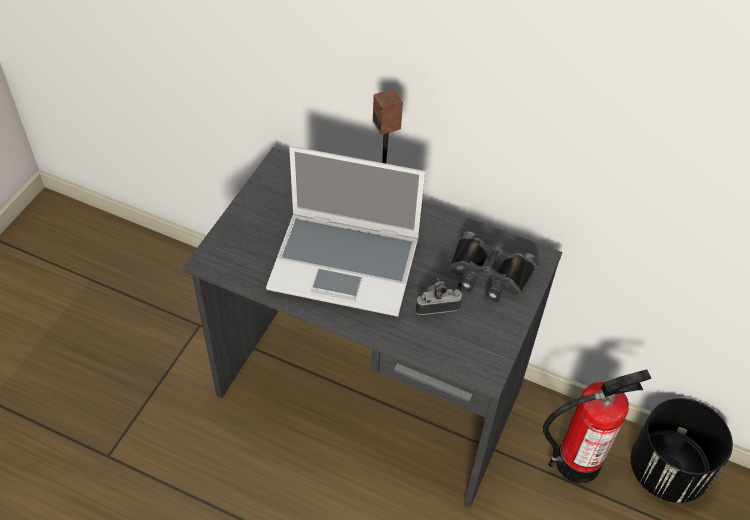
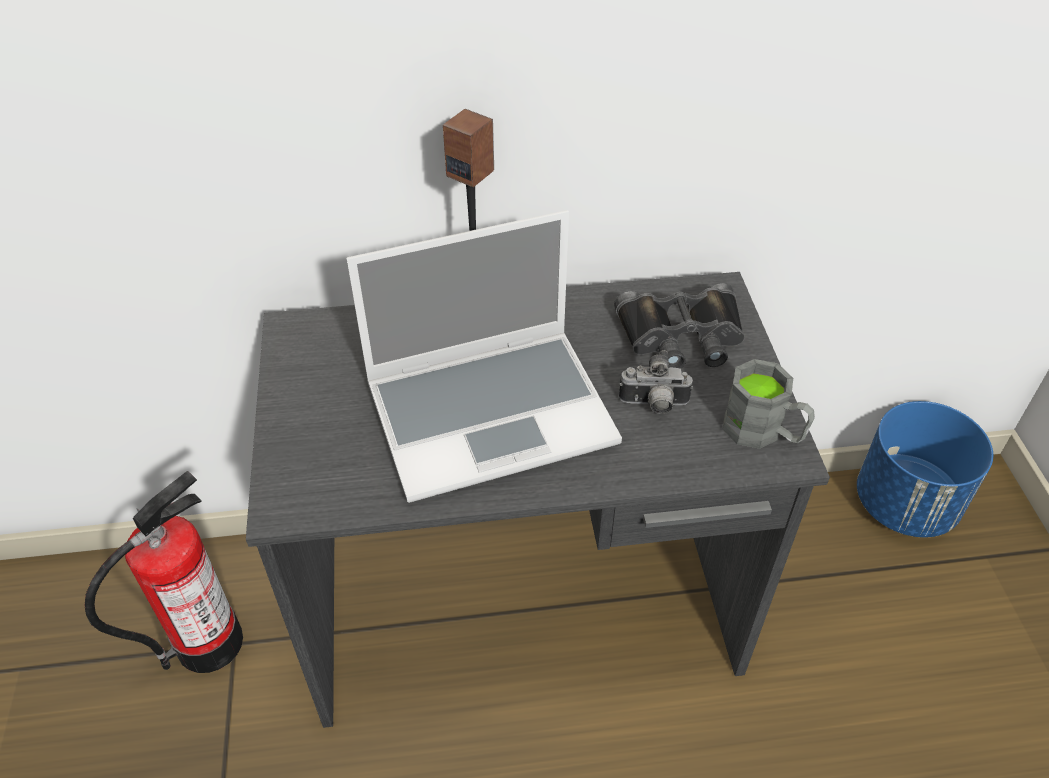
camera: 30 degrees left, 5 degrees down
camera [415,278,462,315] -> camera turned 135 degrees counterclockwise [619,350,693,414]
fire extinguisher [543,370,651,484] -> fire extinguisher moved to [85,471,243,673]
black planter [631,398,733,503] -> blue planter [857,401,993,537]
none -> grey mug [722,359,815,449]

